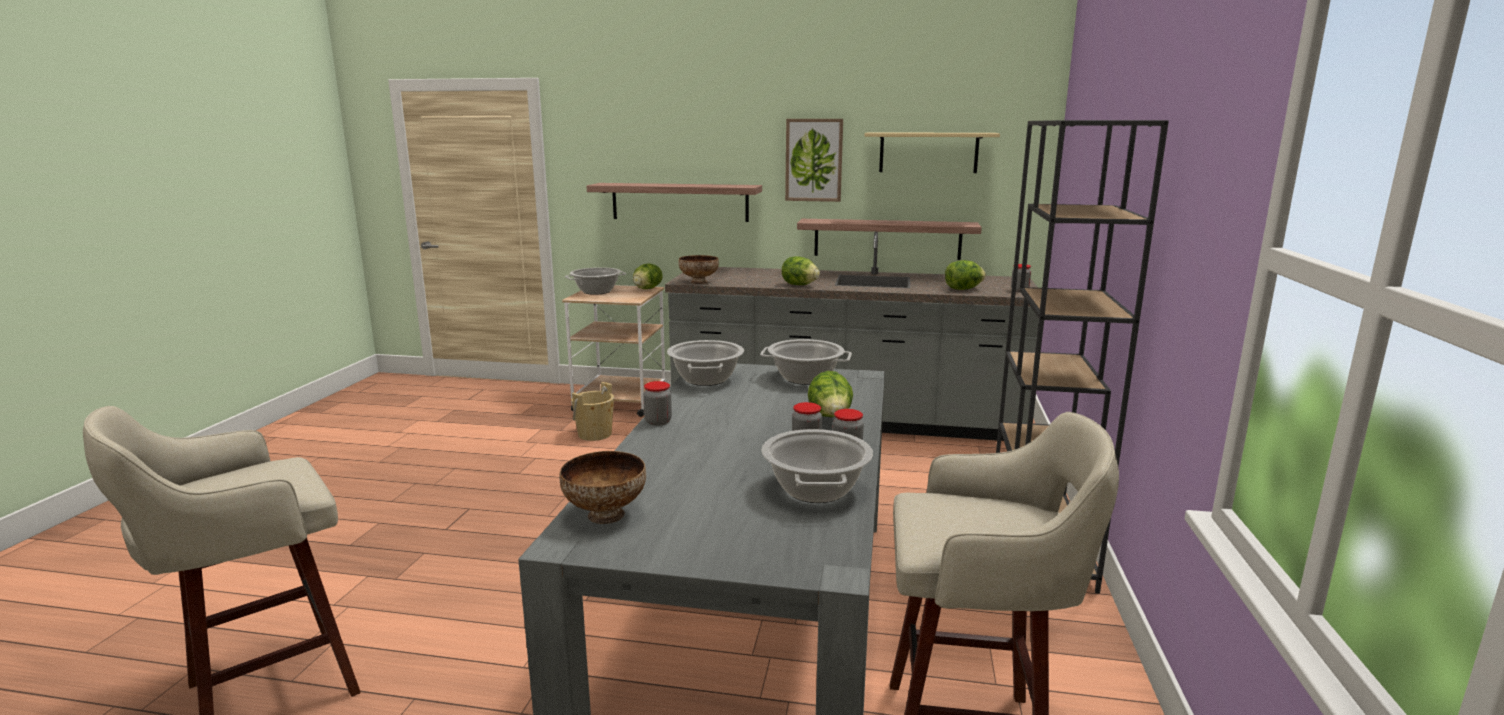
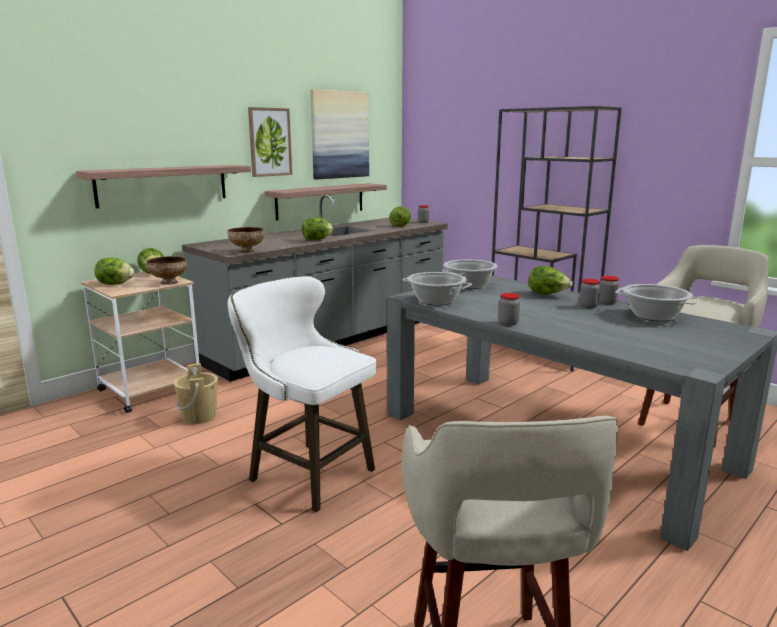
camera: 55 degrees left, 0 degrees up
bowl [559,451,646,524] -> bowl moved to [146,256,187,285]
cooking pot [565,267,626,295] -> lettuce [94,258,134,285]
beige shelf [864,132,1000,173] -> picture [310,89,369,179]
none -> white stool [228,276,377,512]

